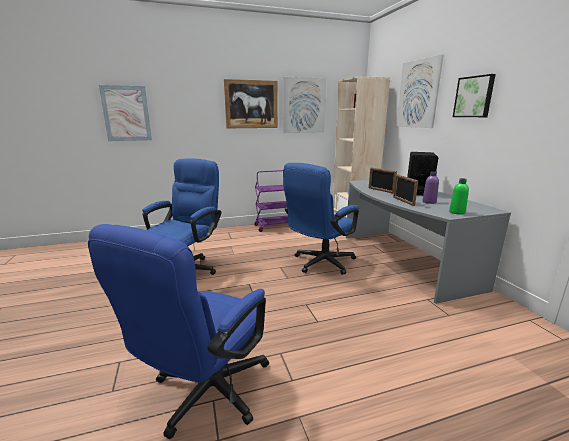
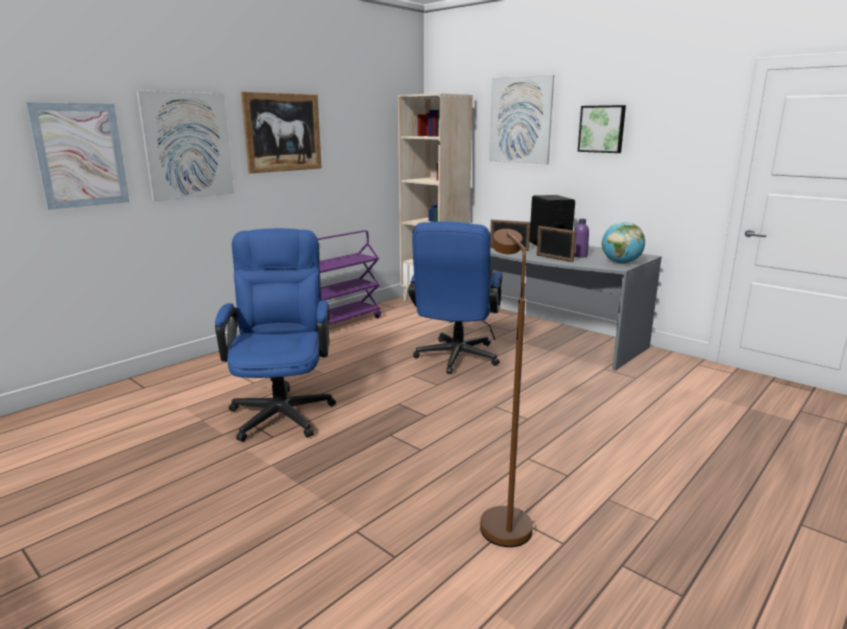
camera: 30 degrees left, 0 degrees up
blue office chair [88,224,269,439] -> brown floor lamp [480,229,533,547]
picture [283,77,326,133] -> picture moved to [137,90,234,201]
green bottle [449,178,469,215] -> globe [602,222,645,264]

